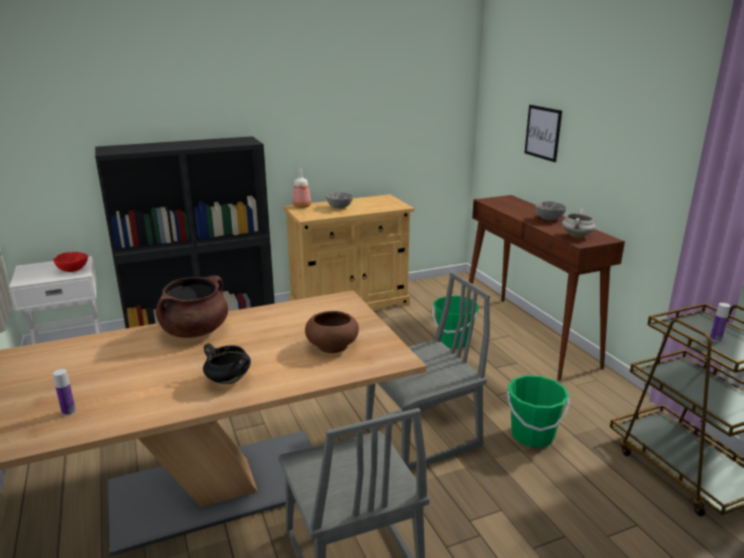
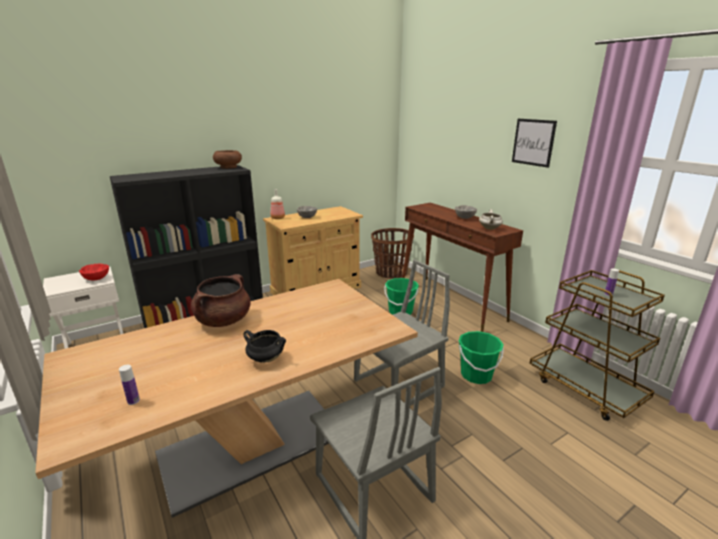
camera: 10 degrees left, 0 degrees up
brown bowl [305,311,359,353] -> brown bowl moved to [213,150,242,169]
picture [524,105,562,162] -> picture moved to [512,119,557,168]
none -> basket [371,228,414,278]

